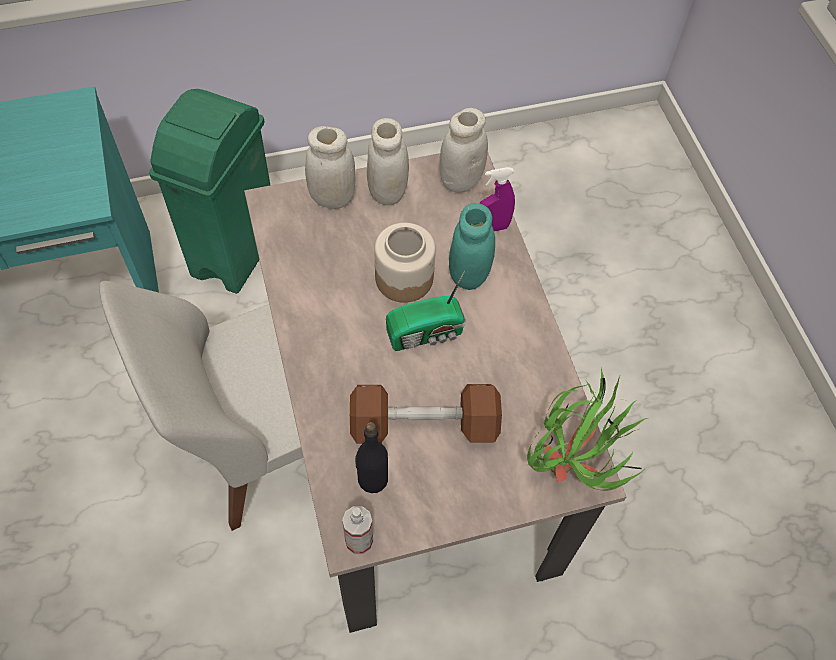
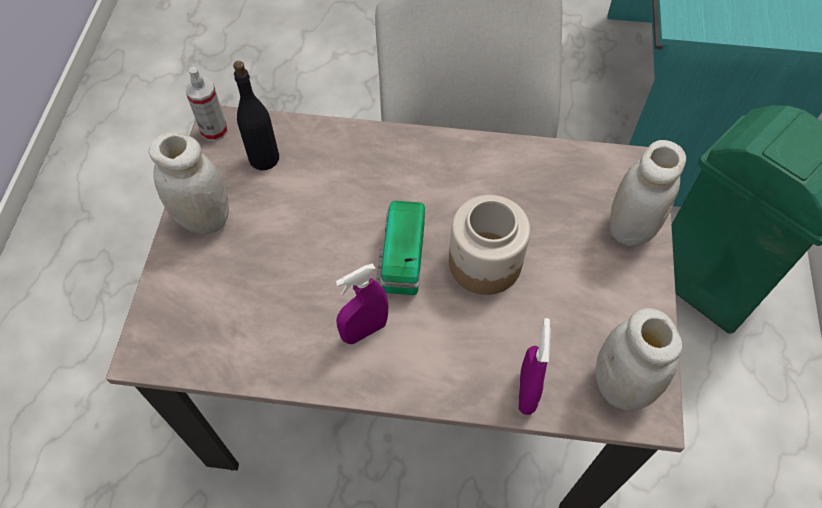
camera: 115 degrees right, 0 degrees up
brown dumbbell [350,384,502,444] -> none
white jar [367,118,409,205] -> white jar moved to [149,132,229,234]
turquoise jar [449,203,495,290] -> none
potted plant [527,368,649,491] -> none
none -> purple spray bottle [336,263,388,344]

